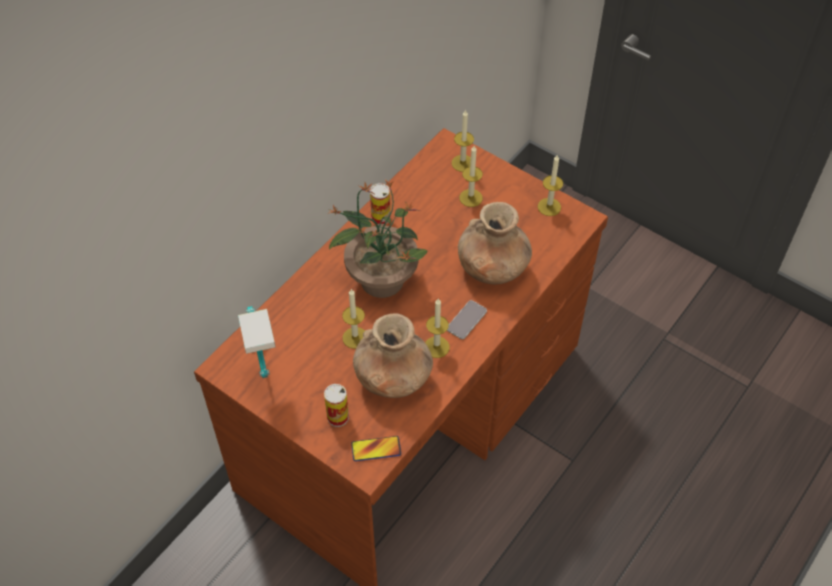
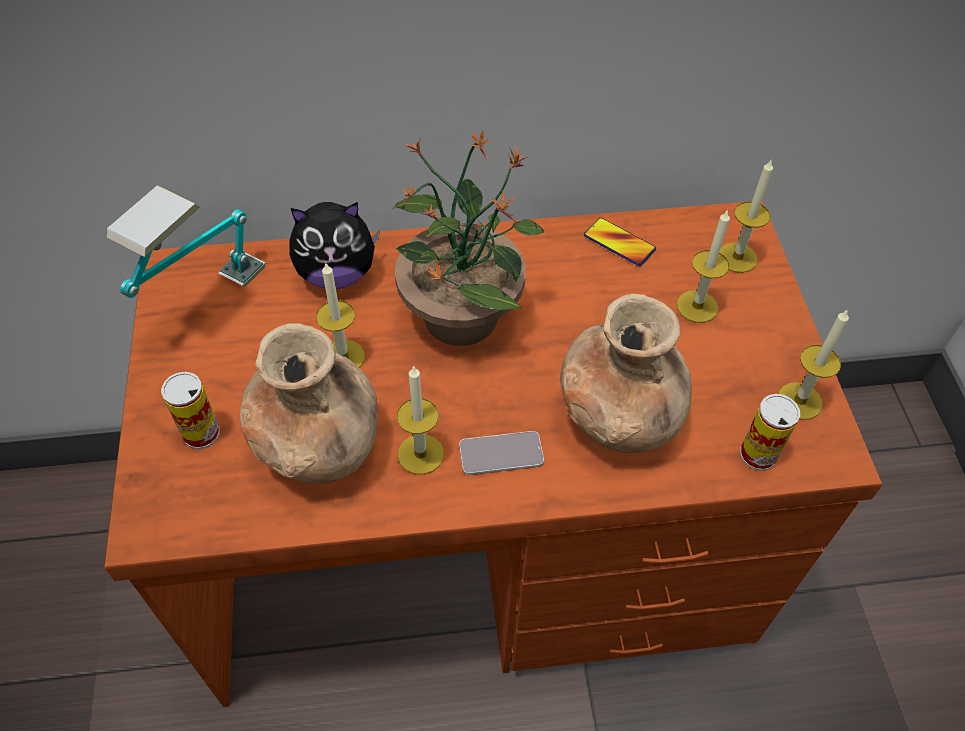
camera: 45 degrees right, 0 degrees up
phone [351,436,401,461] -> phone moved to [584,218,656,266]
can [370,183,391,225] -> can moved to [740,394,800,471]
none -> plush toy [289,202,380,289]

